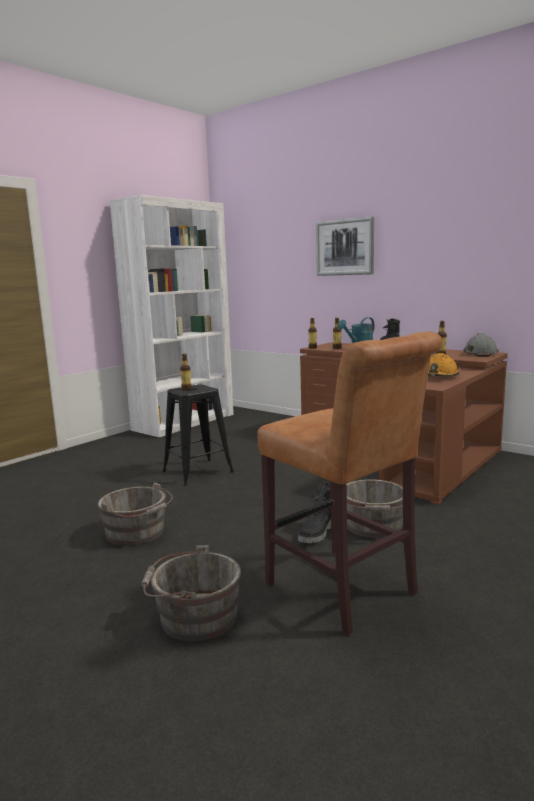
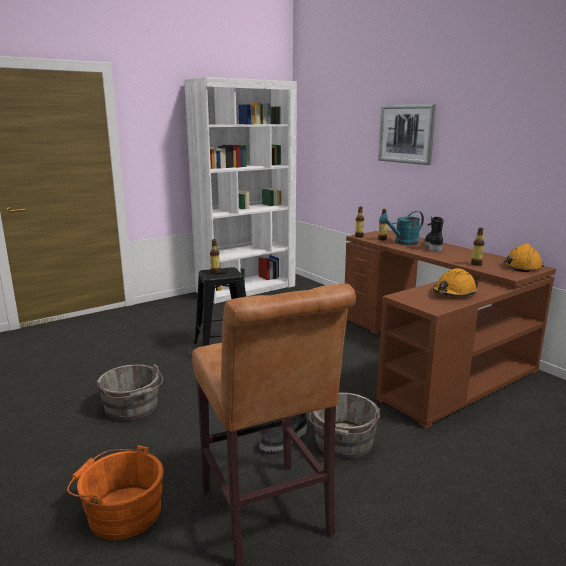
camera: 15 degrees right, 5 degrees up
grey bucket [141,545,241,642] -> orange bucket [67,445,164,540]
grey hard hat [463,333,499,357] -> orange hard hat [504,243,544,272]

